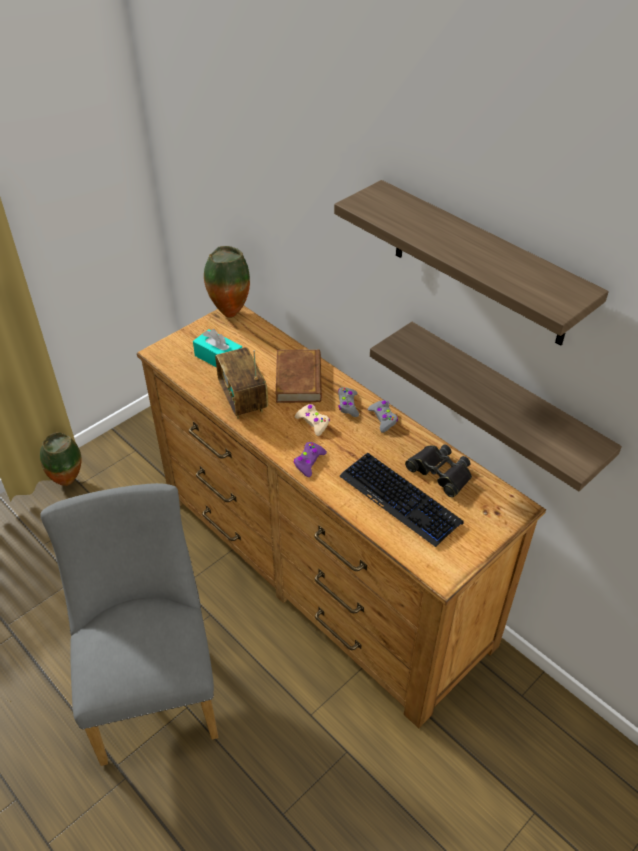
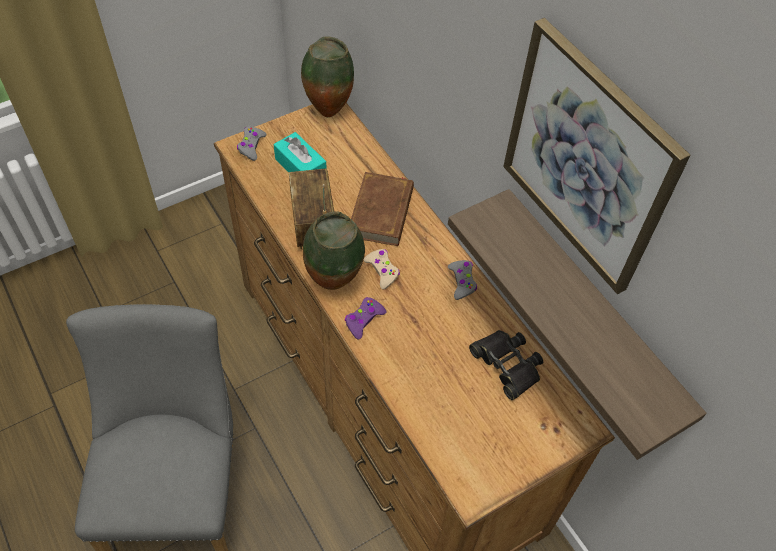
camera: 10 degrees right, 10 degrees up
vase [40,432,82,486] -> vase moved to [303,211,365,290]
shelf [334,180,609,346] -> picture [503,18,691,294]
grey game controller [338,387,359,417] -> grey game controller moved to [237,126,266,161]
keyboard [339,453,464,547] -> none

